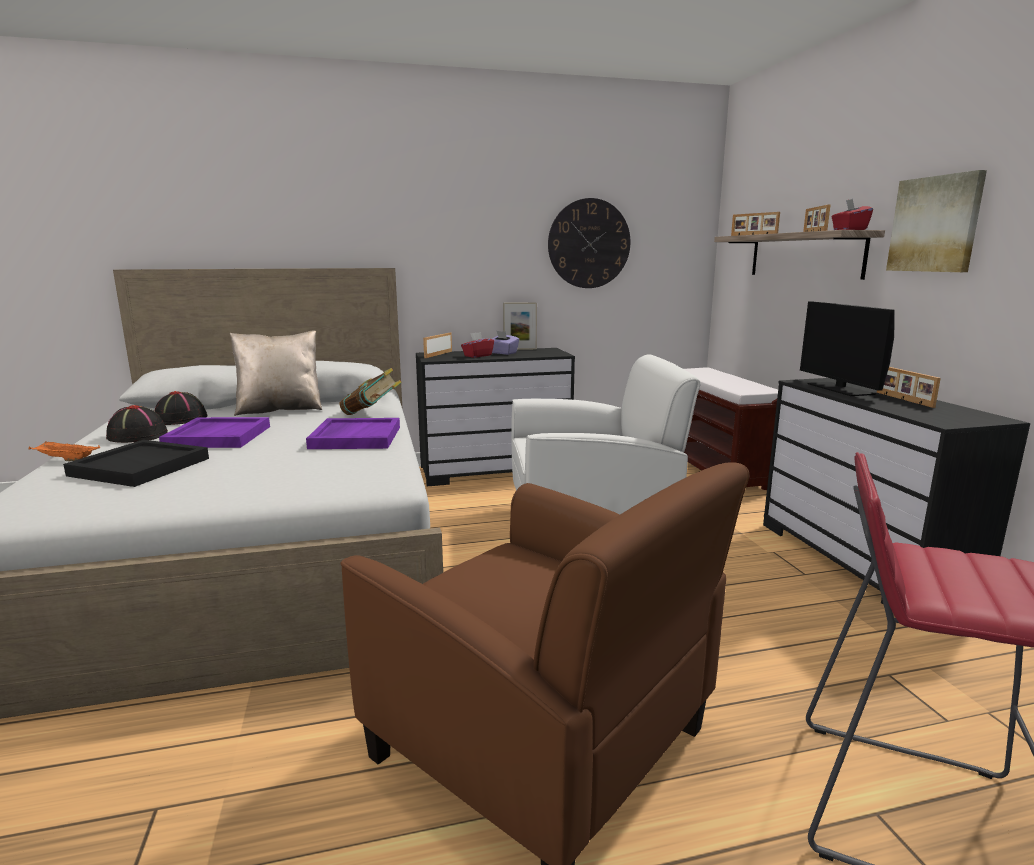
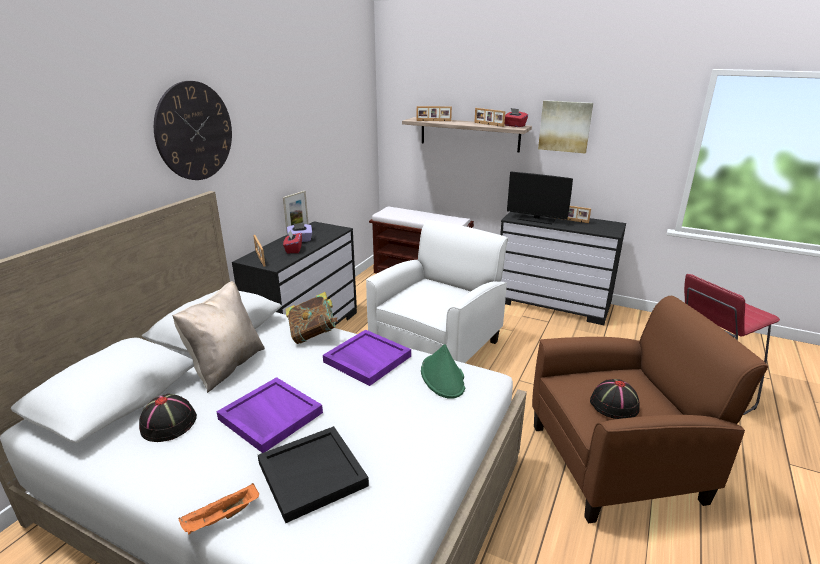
camera: 50 degrees left, 10 degrees up
black hat [106,405,168,443] -> black hat moved to [590,379,640,419]
wall clock [548,198,630,288] -> wall clock moved to [154,81,232,180]
none -> green hat [421,344,465,399]

